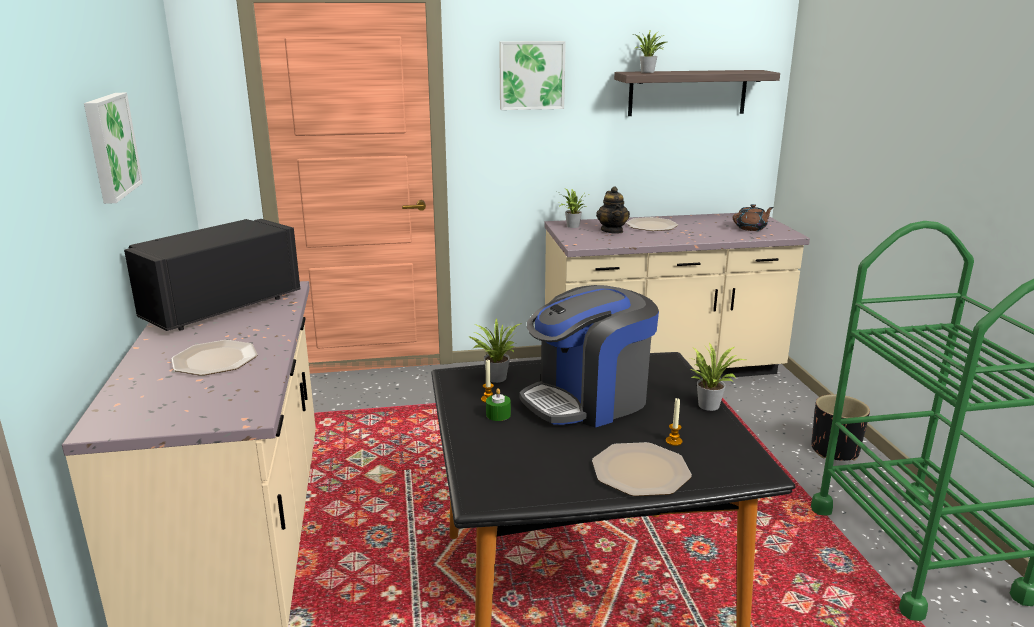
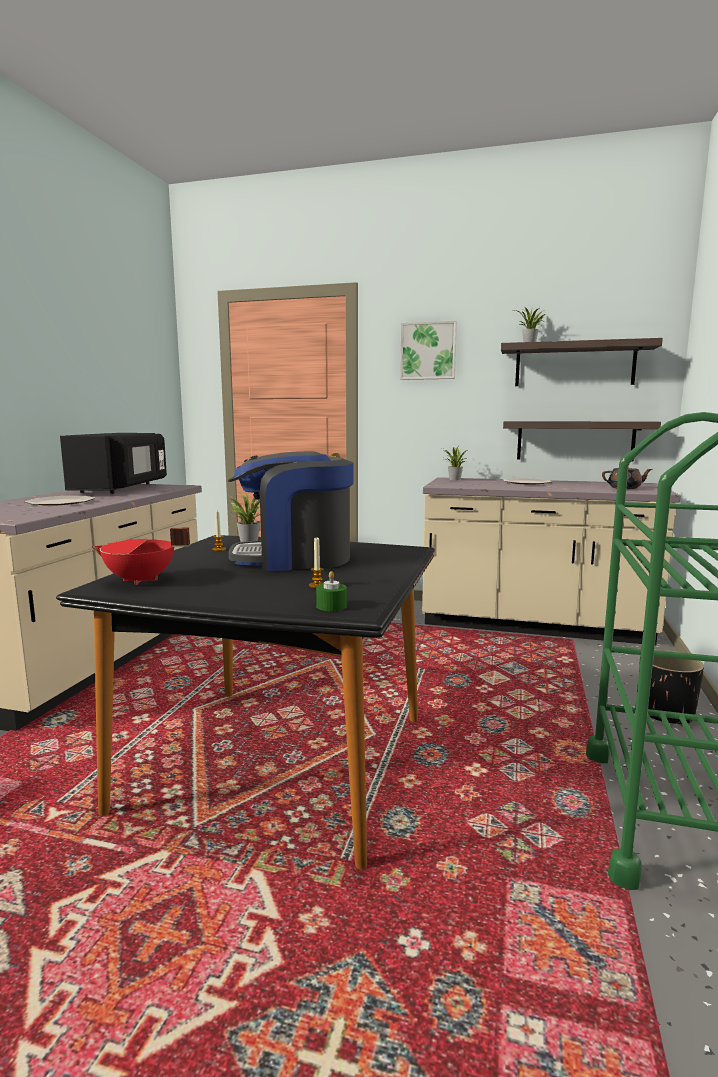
camera: 25 degrees right, 10 degrees down
picture [84,93,143,204] -> none
black microwave [124,219,301,331] -> black microwave turned 120 degrees clockwise [60,433,167,494]
green candle [486,388,511,421] -> green candle moved to [316,571,347,611]
plate [592,442,692,496] -> none
teapot [596,186,630,234] -> none
potted plant [690,343,746,411] -> none
none -> red cooking pot [92,528,190,585]
none -> shelf [503,421,661,461]

